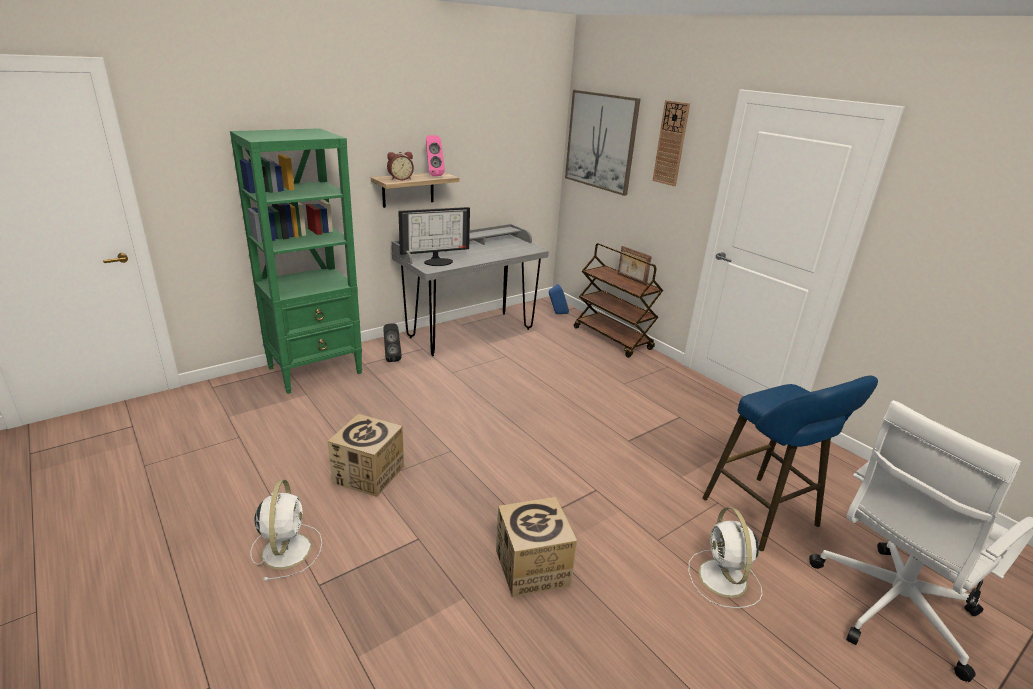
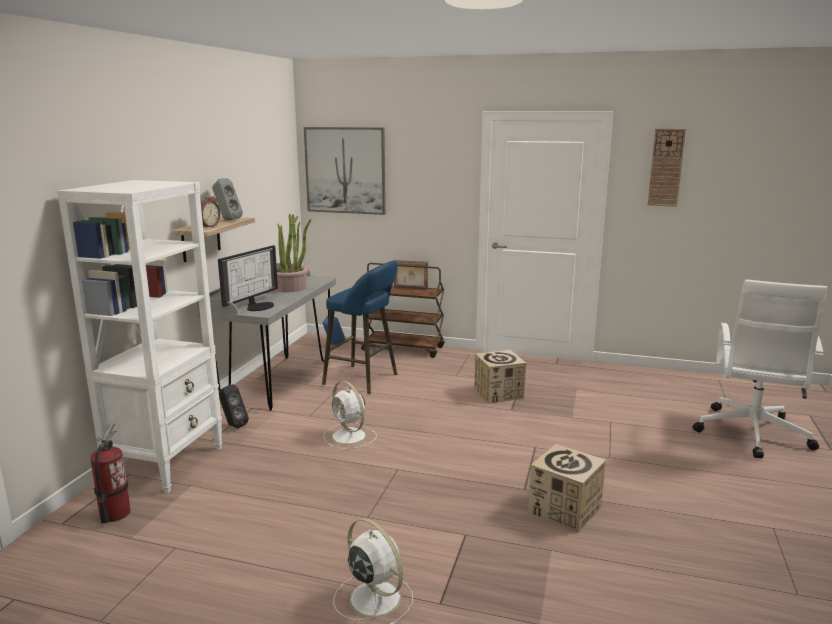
camera: 35 degrees left, 10 degrees down
green bookcase [230,128,362,394] -> white bookcase [57,180,223,493]
cardboard box [328,414,404,497] -> cardboard box moved to [474,350,527,404]
pink speaker [426,135,445,176] -> grey speaker [212,178,243,220]
wall clock [653,100,690,186] -> wall clock moved to [648,129,686,207]
white fan [688,507,762,608] -> white fan moved to [323,381,377,449]
blue stool [702,376,878,551] -> blue stool moved to [322,261,398,394]
none -> fire extinguisher [90,423,131,523]
none -> potted plant [275,214,312,292]

